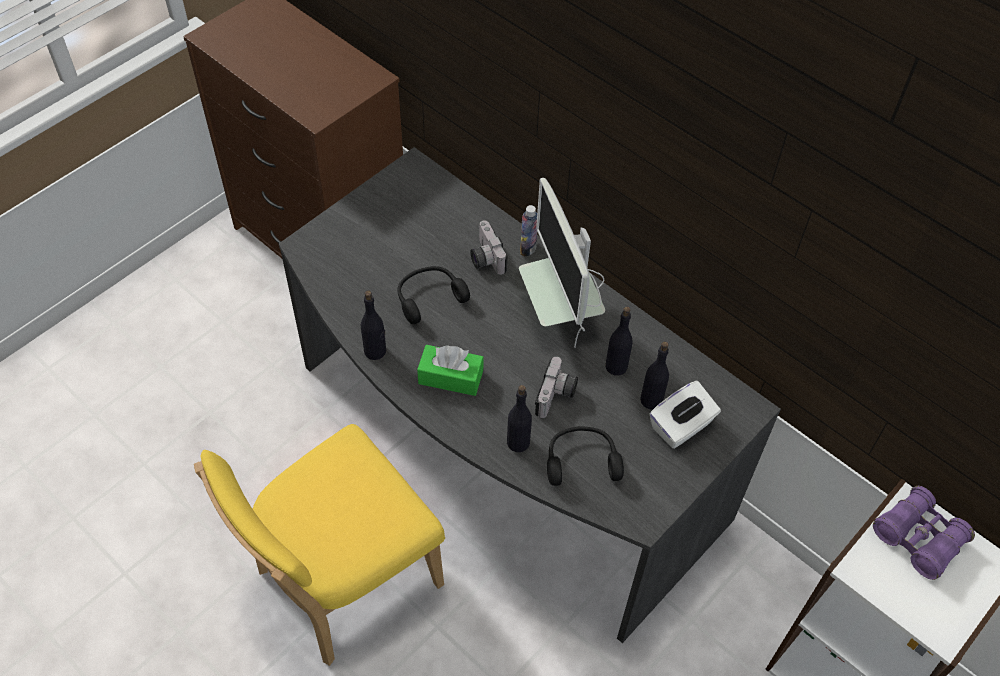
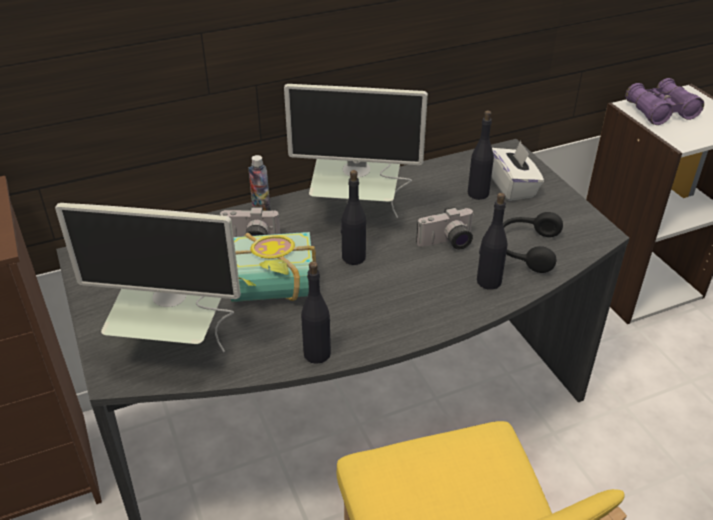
camera: 65 degrees left, 15 degrees down
black headphones [397,266,470,324] -> book [231,232,316,302]
green tissue box [417,345,483,396] -> none
camera [535,357,578,418] -> camera turned 120 degrees clockwise [416,207,473,250]
black bottle [605,307,632,376] -> black bottle moved to [341,170,366,265]
none -> monitor [55,203,241,352]

